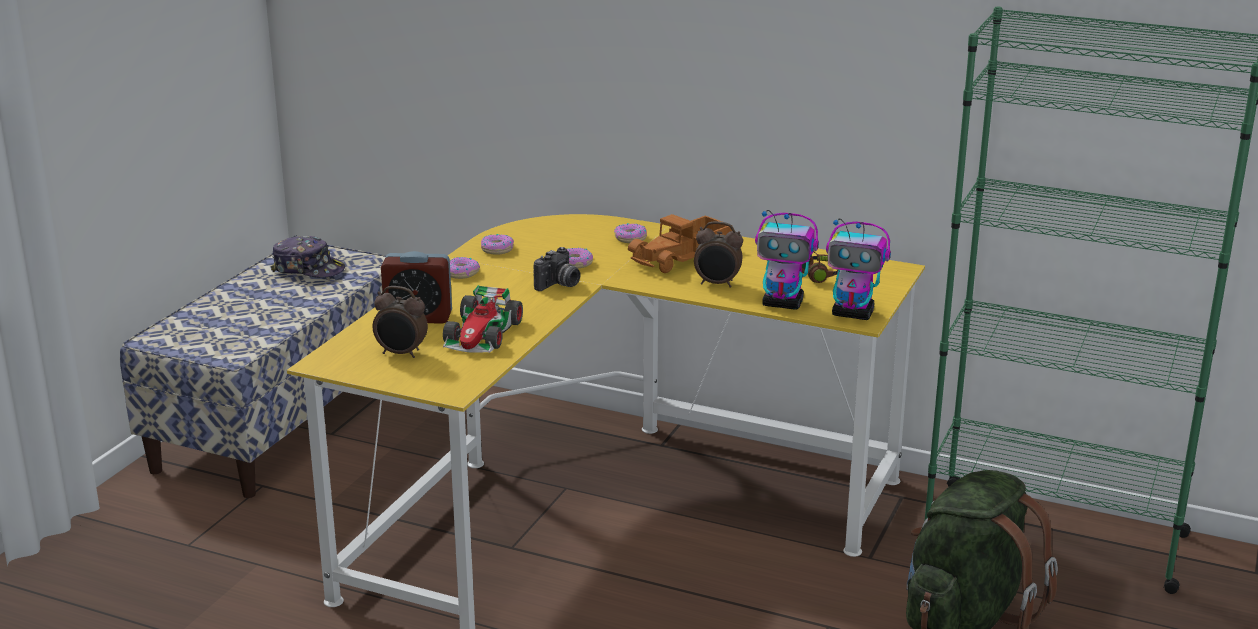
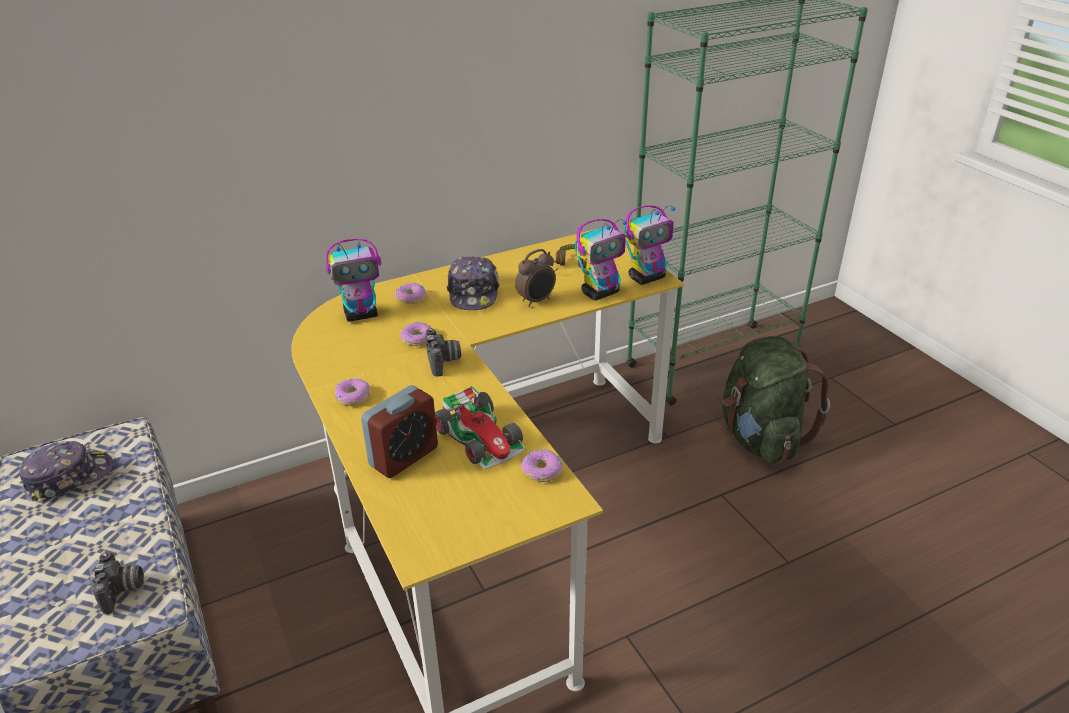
camera: 50 degrees left, 10 degrees up
alarm clock [373,286,428,358] -> none
donut [481,234,514,255] -> donut moved to [521,450,562,482]
toy truck [628,214,732,273] -> cap [447,256,500,310]
none -> camera [92,552,144,614]
none -> toy robot [326,239,381,322]

